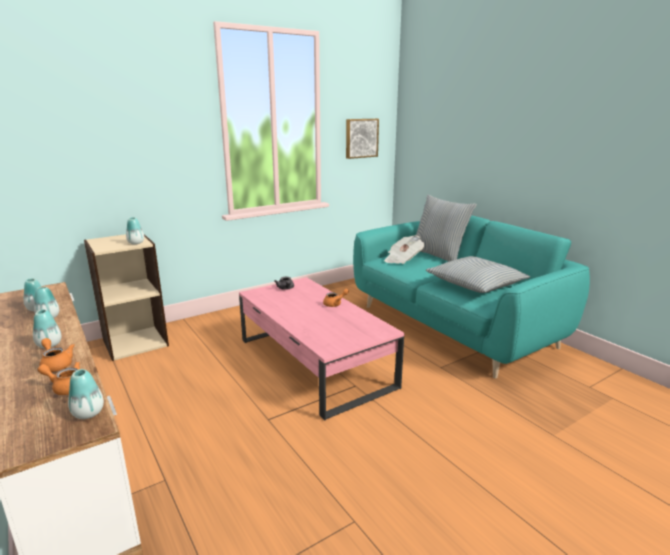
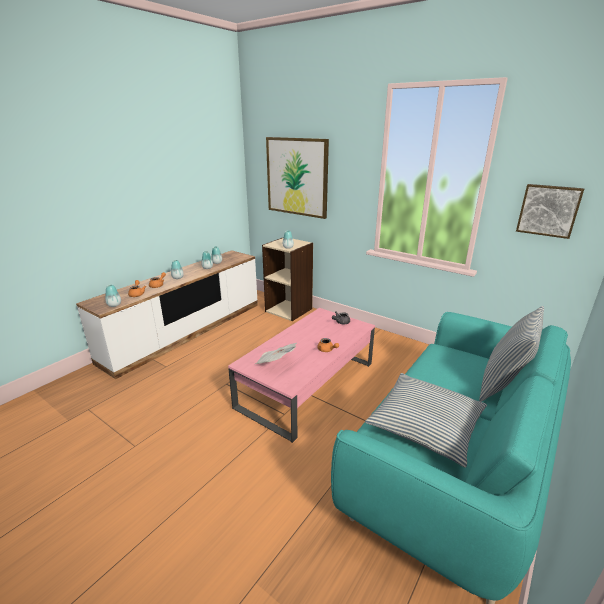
camera: 70 degrees right, 5 degrees up
newspaper [384,235,424,264] -> newspaper moved to [255,343,297,364]
none -> picture [266,137,329,219]

